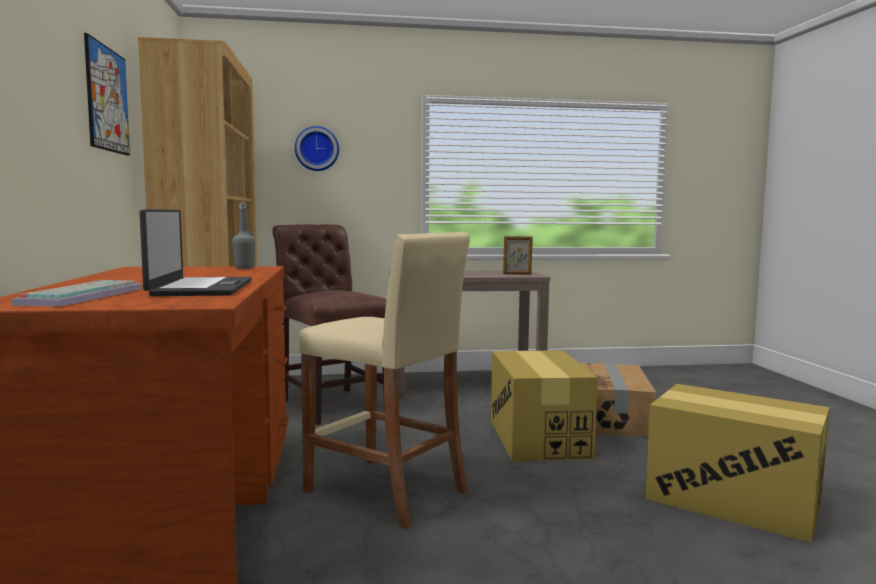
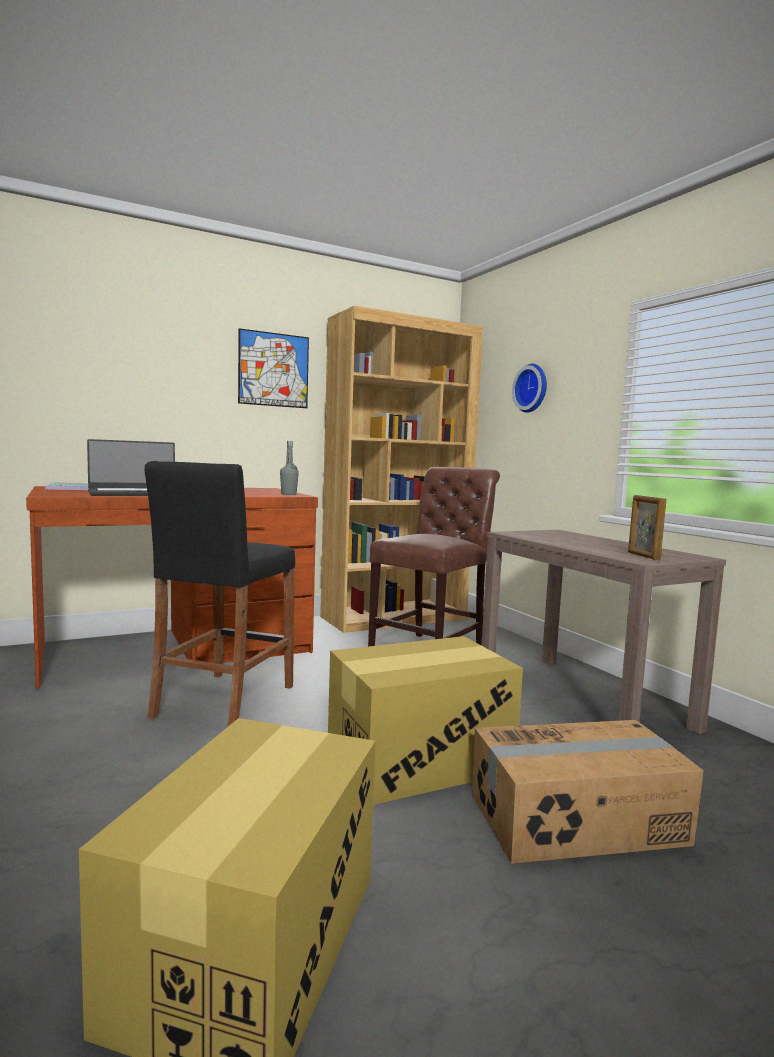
camera: 70 degrees right, 0 degrees up
beige stool [299,232,470,529] -> black stool [145,461,295,727]

